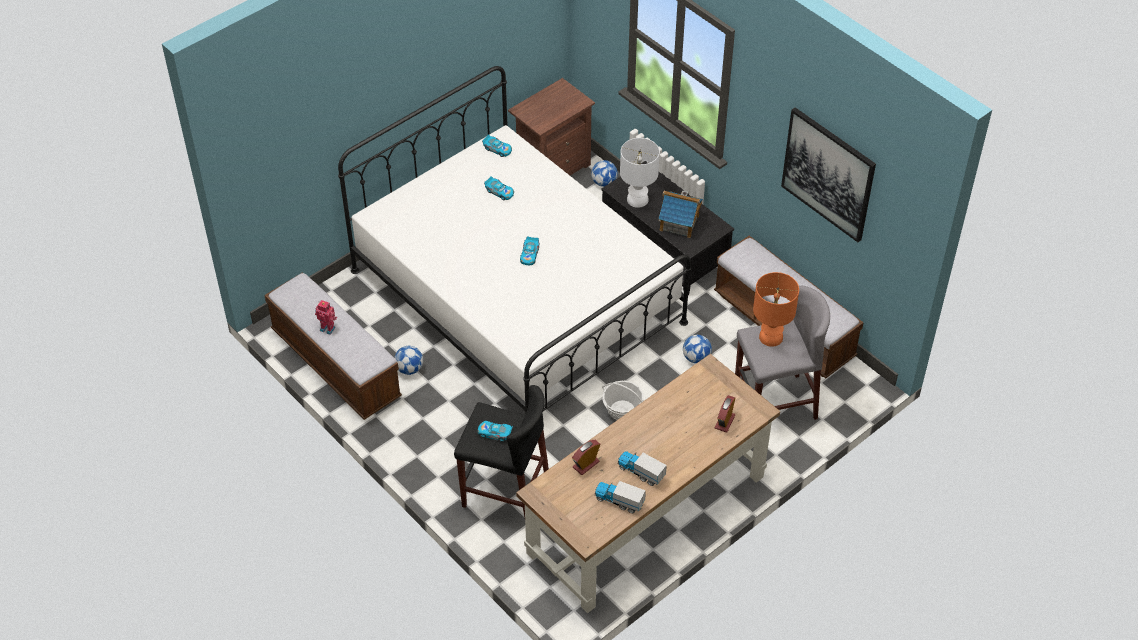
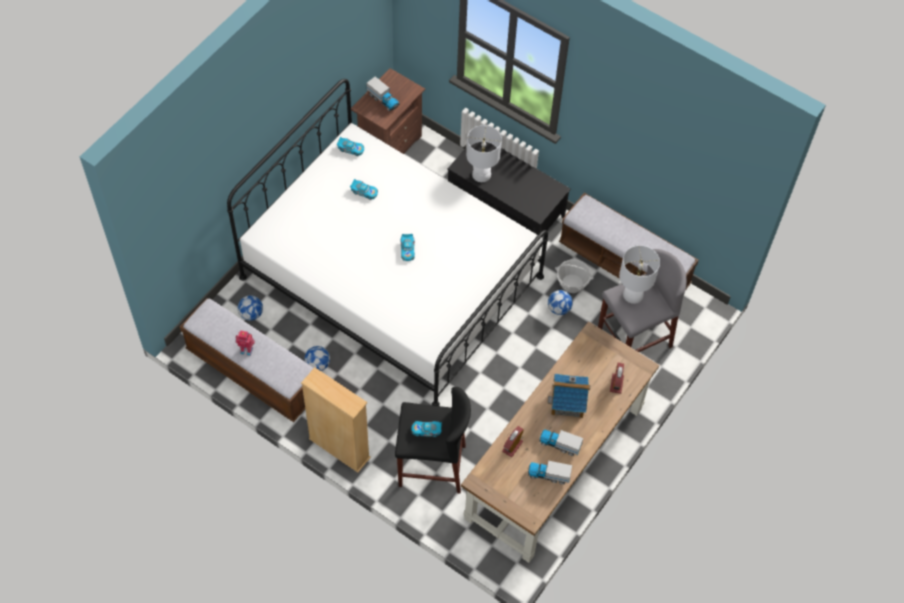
camera: 15 degrees left, 10 degrees up
football [591,160,618,187] -> football moved to [238,295,263,321]
basket [602,381,644,420] -> basket moved to [555,259,594,293]
toy house [658,191,703,238] -> toy house moved to [547,374,590,418]
orange table lamp [753,272,799,347] -> white table lamp [619,245,660,304]
picture [781,107,876,242] -> none
none -> beige bookcase [301,367,371,473]
none -> toy truck [367,76,399,111]

